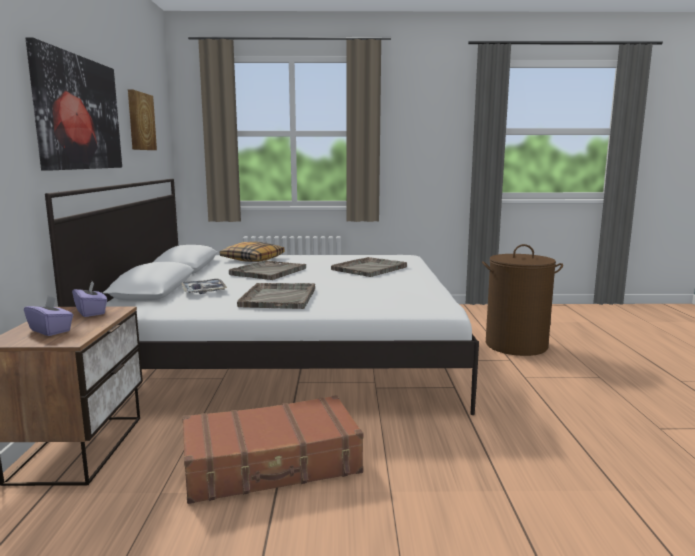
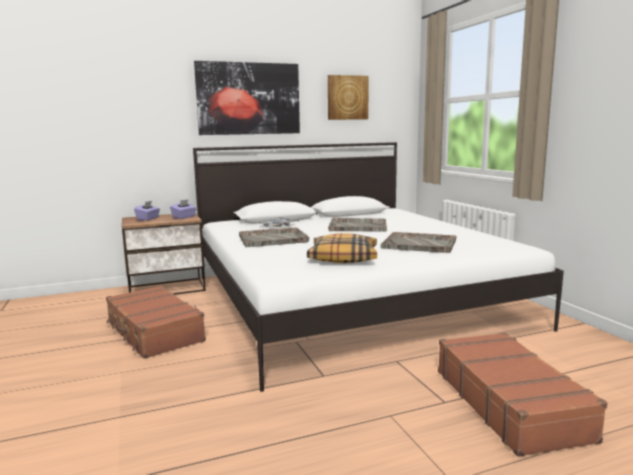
camera: 70 degrees right, 0 degrees up
pillow [220,242,284,262] -> pillow moved to [307,233,377,263]
brown laundry basket [482,244,563,356] -> brown suitcase [438,332,607,457]

